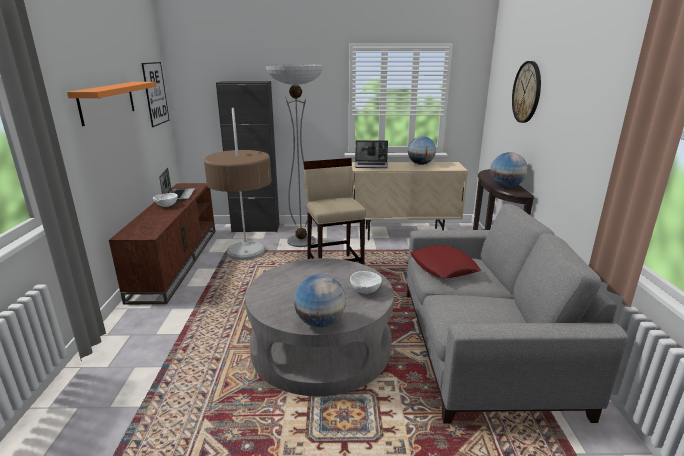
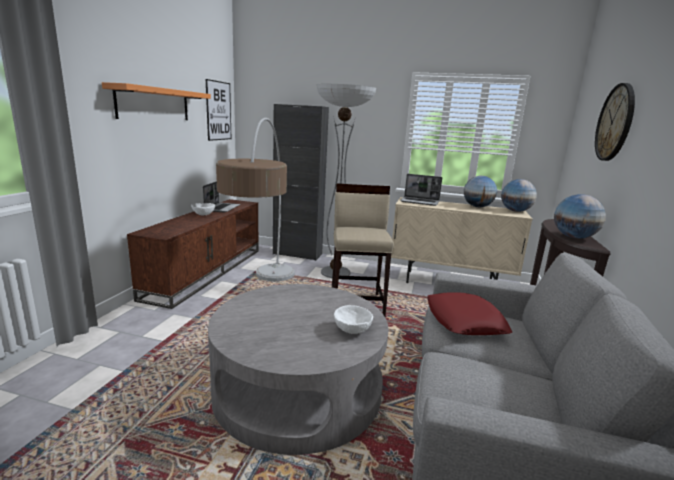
camera: 15 degrees right, 5 degrees down
globe [294,274,346,327] -> globe moved to [501,179,537,212]

